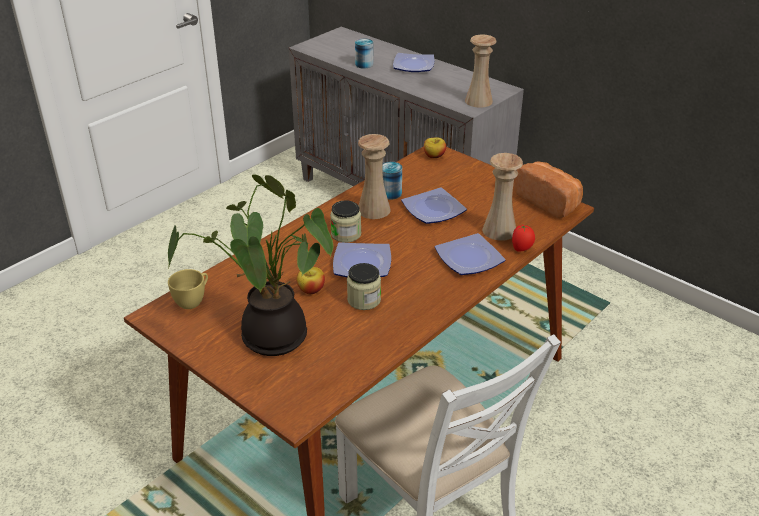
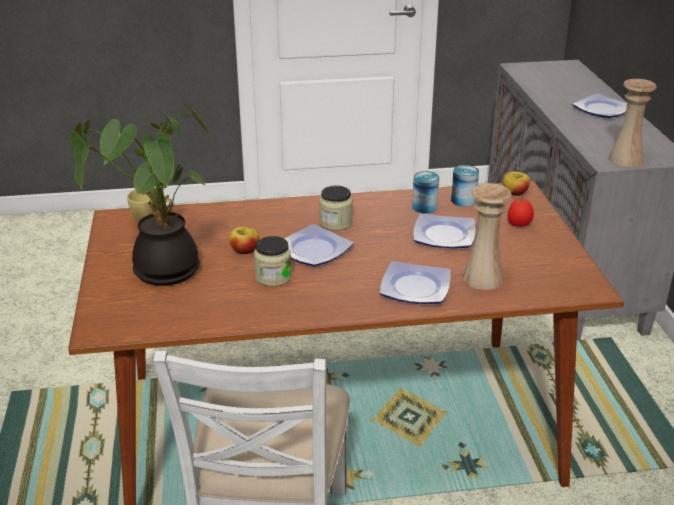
camera: 40 degrees right, 5 degrees down
can [355,39,373,69] -> can moved to [451,165,479,207]
beige vase [358,134,391,219] -> none
tomato [512,225,535,252] -> tomato moved to [508,198,534,227]
bread [514,161,583,218] -> none

